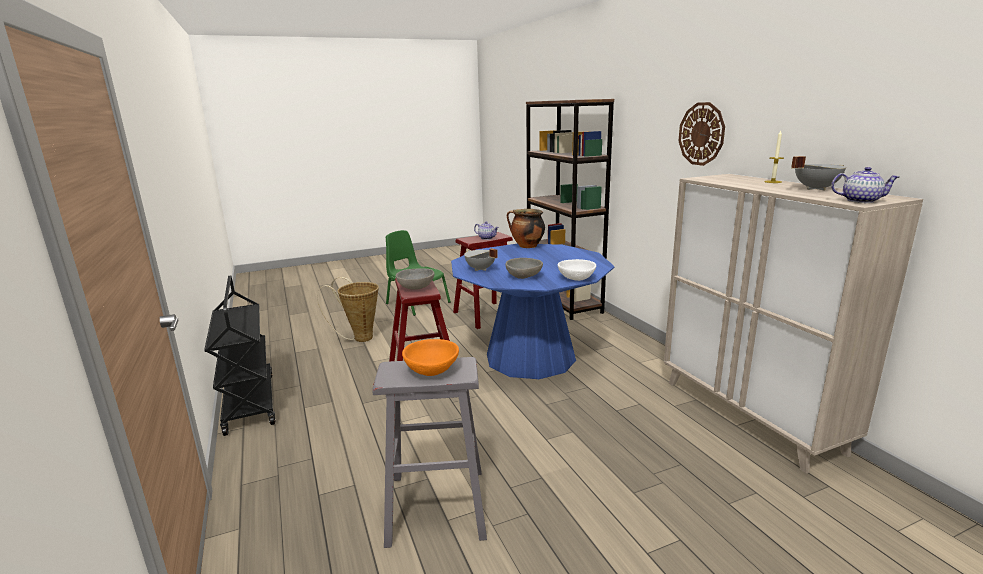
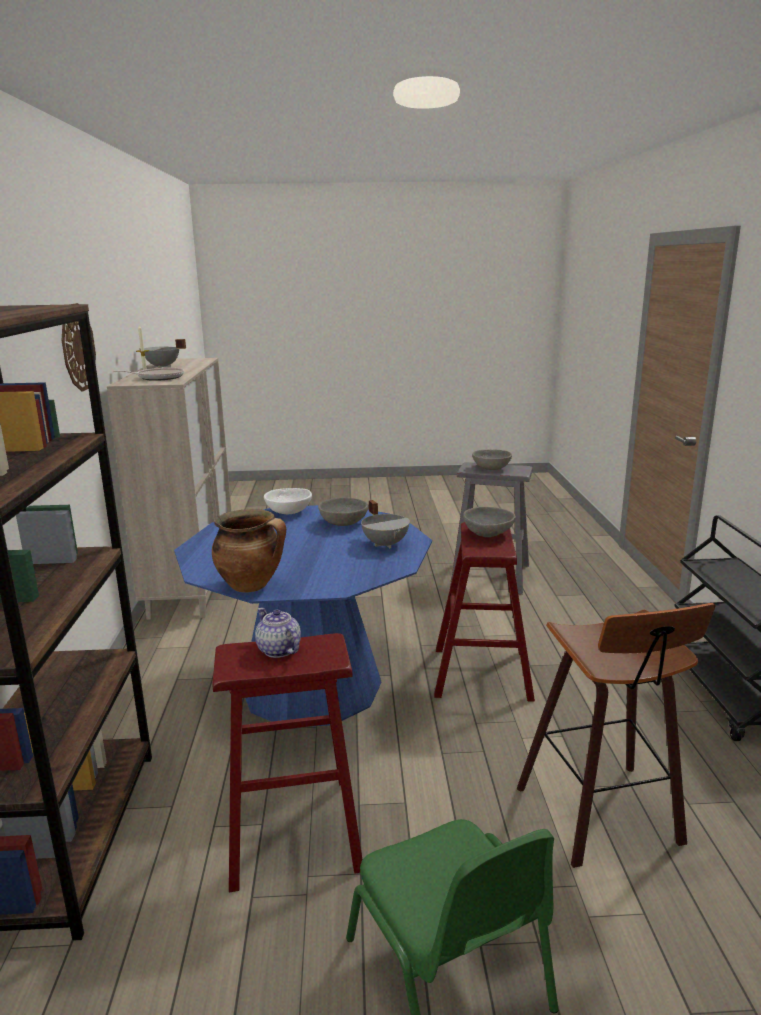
camera: 160 degrees left, 0 degrees up
basket [317,277,379,342] -> stool [517,603,716,868]
orange bowl [402,339,459,376] -> grey bowl [472,450,512,470]
teapot [831,167,899,203] -> none
none -> frying pan [113,368,184,381]

